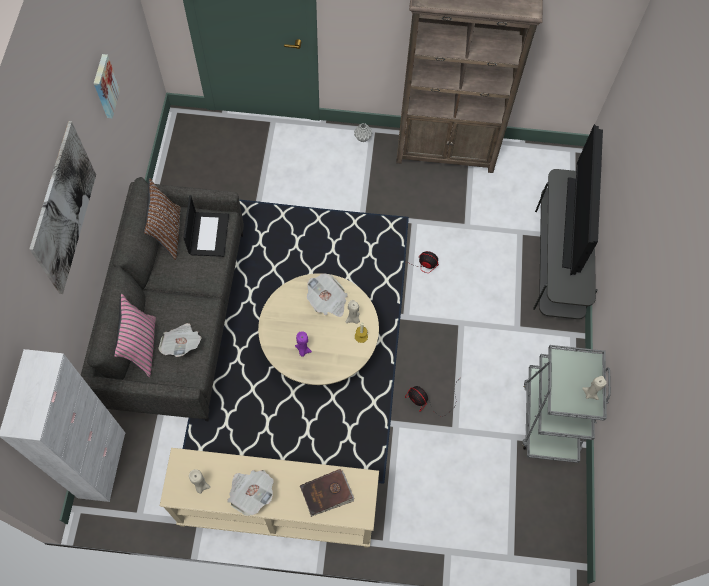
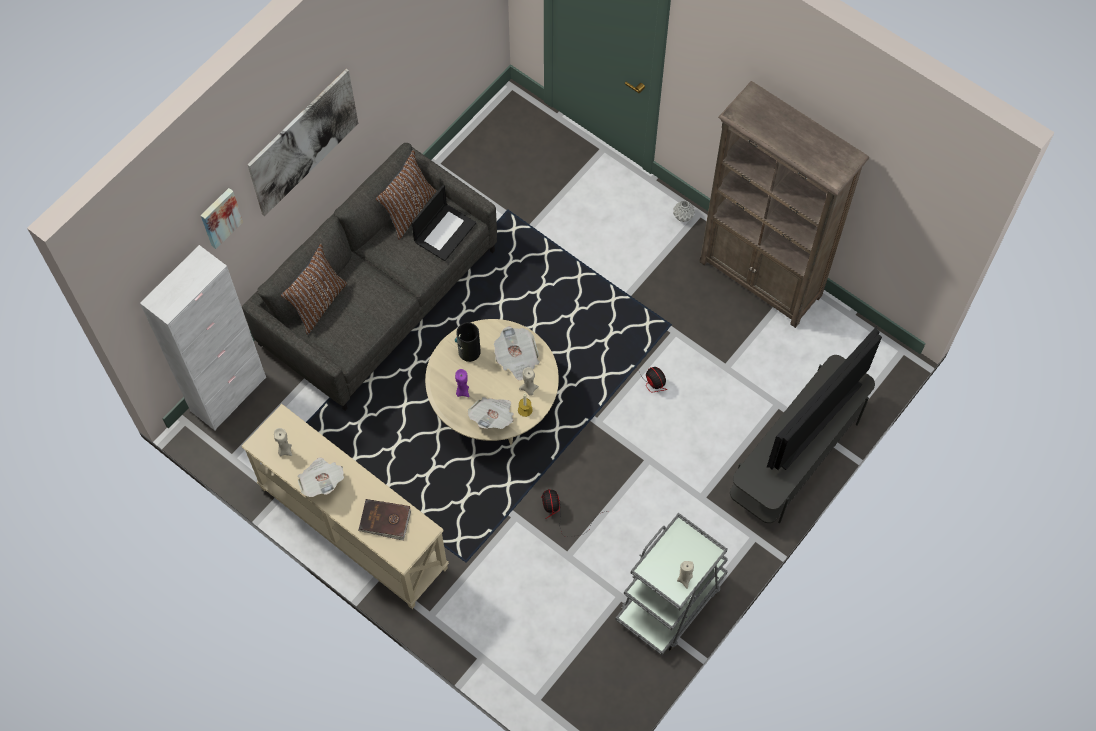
camera: 35 degrees right, 0 degrees up
picture [94,54,120,118] -> picture moved to [201,188,243,249]
pink pillow [114,293,156,377] -> brown pillow [281,243,347,335]
newspaper [158,323,202,357] -> newspaper moved to [468,397,514,429]
none -> vase [455,322,481,362]

